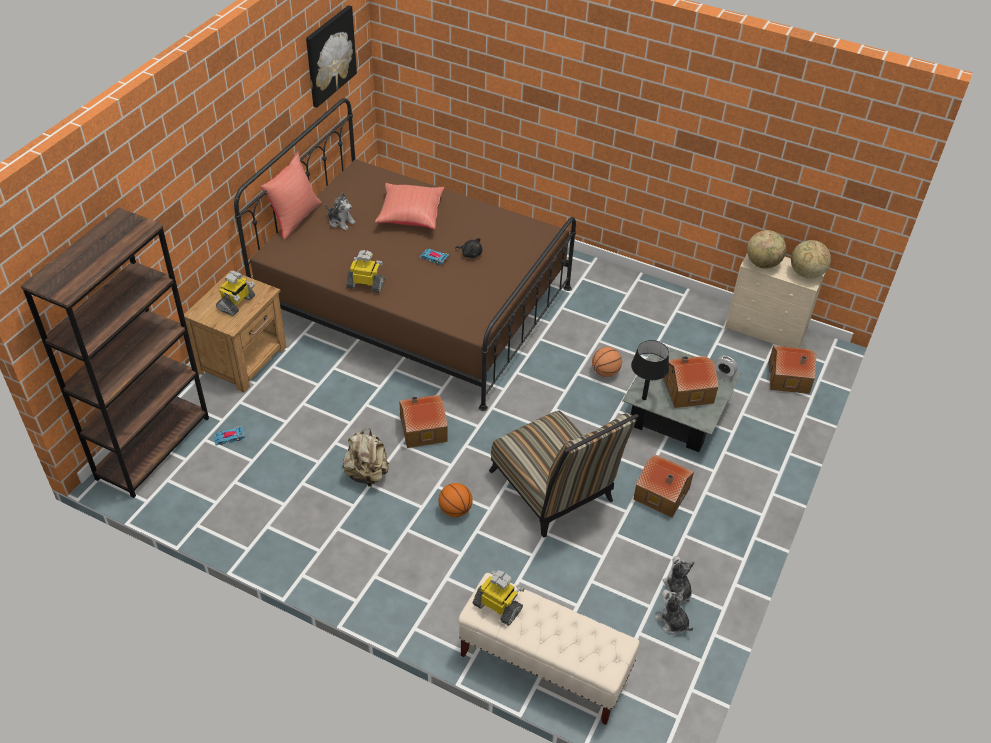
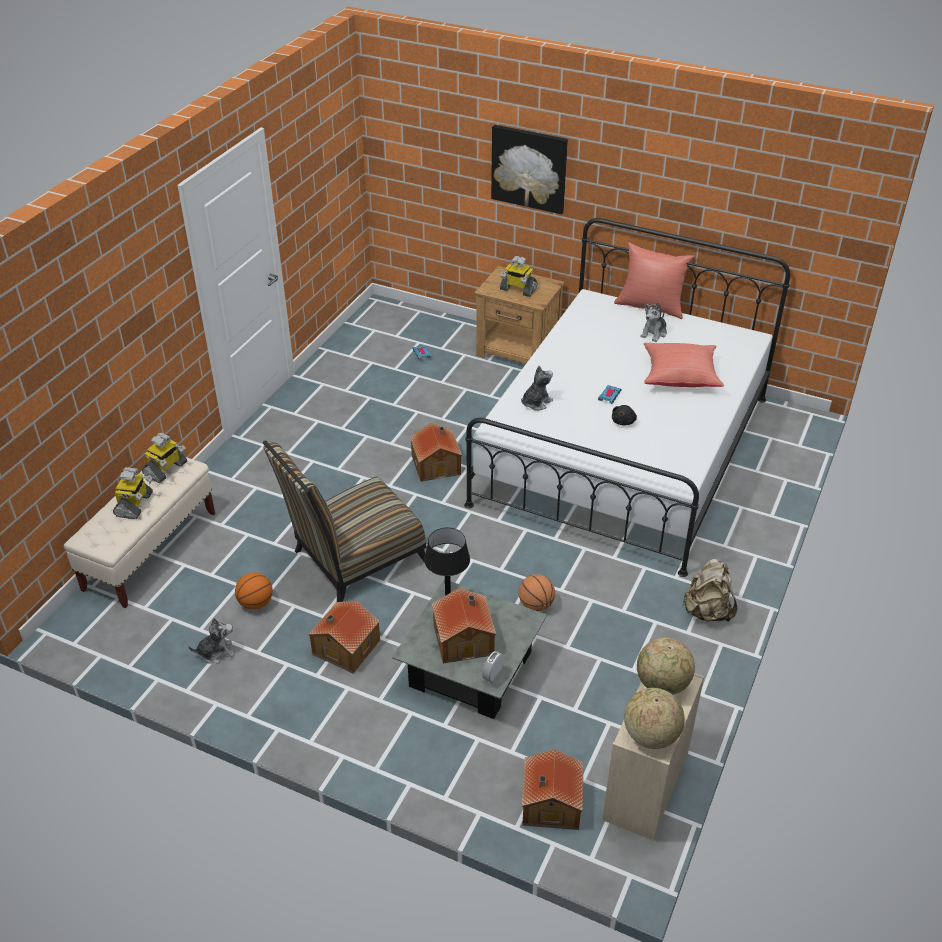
camera: 90 degrees right, 5 degrees down
brown bookcase [20,207,209,498] -> none
brown bed [234,98,576,411] -> white bed [464,218,790,577]
picture [306,5,357,108] -> picture moved to [491,125,568,214]
beige backpack [343,428,389,487] -> beige backpack moved to [683,559,737,622]
toy robot [346,250,385,293] -> toy robot moved to [113,467,153,519]
basketball [438,483,473,517] -> basketball moved to [235,572,273,610]
plush toy [654,589,693,635] -> plush toy moved to [521,366,553,411]

